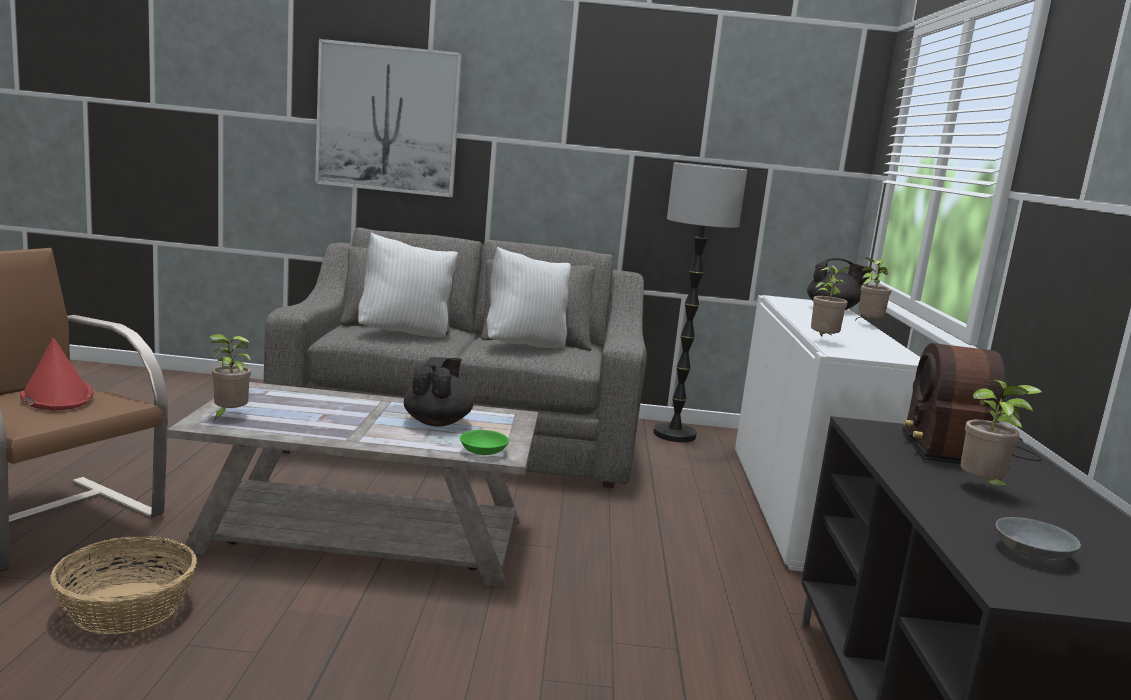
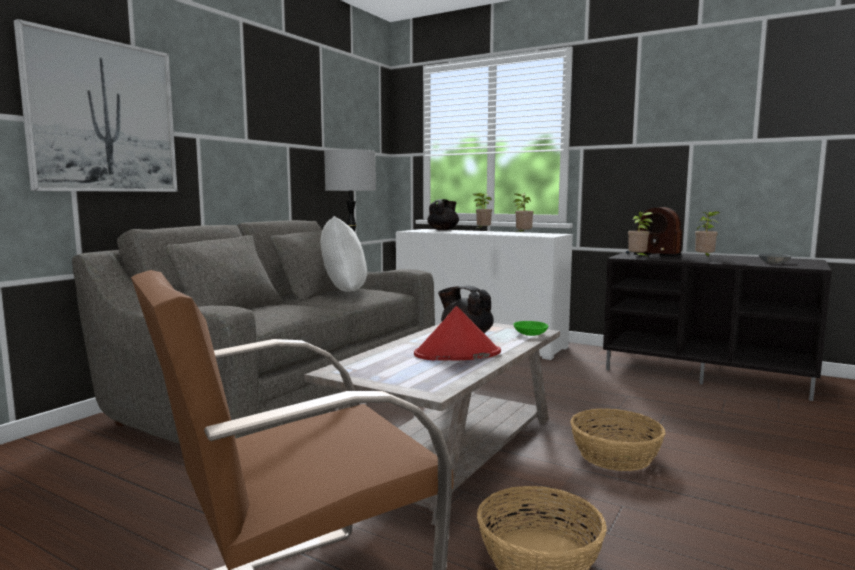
camera: 60 degrees left, 5 degrees down
red hat [20,338,93,410] -> red hat moved to [414,306,501,361]
potted plant [209,334,251,420] -> potted plant moved to [628,212,653,258]
white pillow [358,232,458,337] -> none
none -> basket [570,408,665,471]

